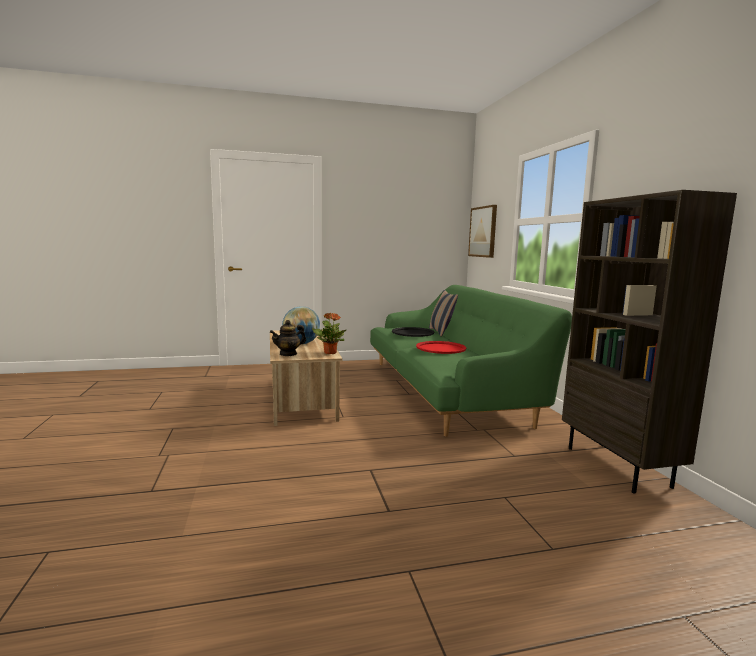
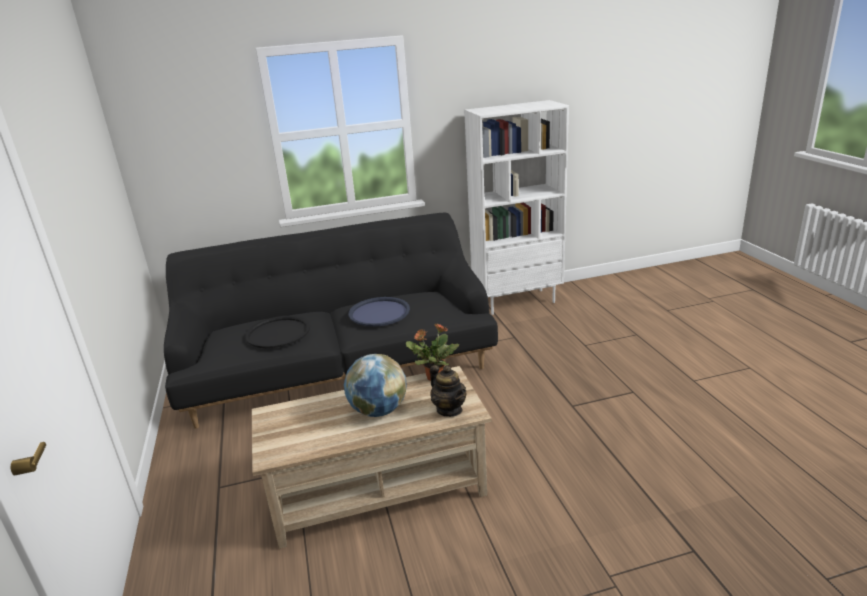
camera: 90 degrees left, 15 degrees up
green sofa [370,285,572,436] -> black sofa [164,213,498,429]
red tray [416,341,466,354] -> blue tray [349,297,410,327]
pillow [429,290,458,337] -> none
picture [468,205,497,258] -> none
brown bookcase [562,190,737,494] -> white bookcase [464,100,569,315]

